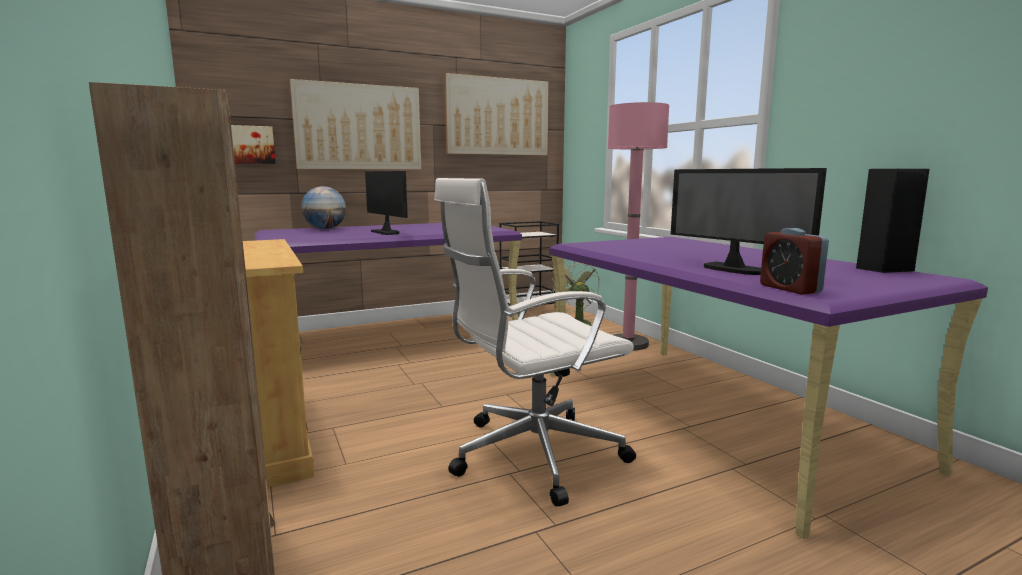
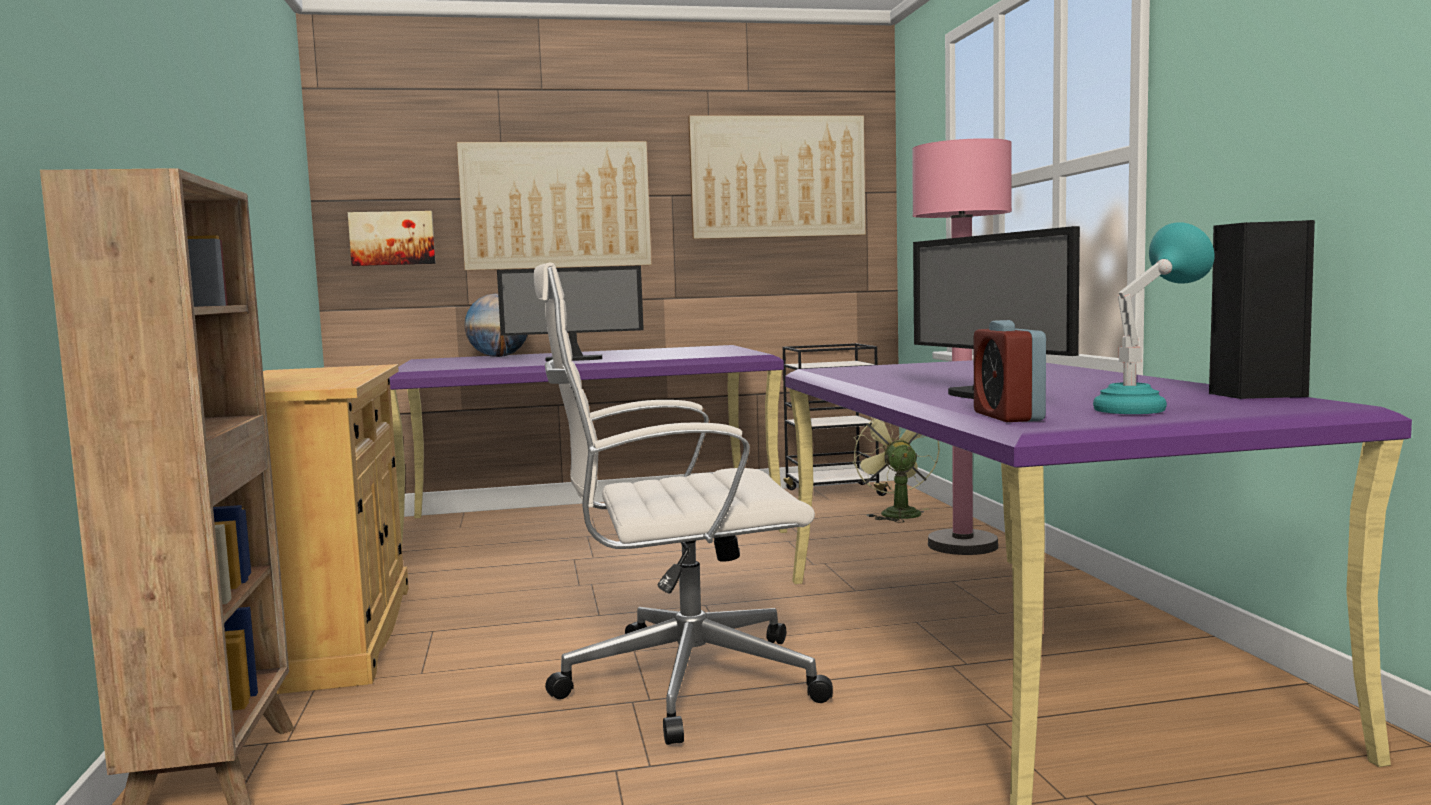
camera: 15 degrees right, 5 degrees down
monitor [365,171,408,235] -> monitor turned 105 degrees clockwise [497,265,644,361]
none -> turquoise table lamp [1093,222,1215,414]

